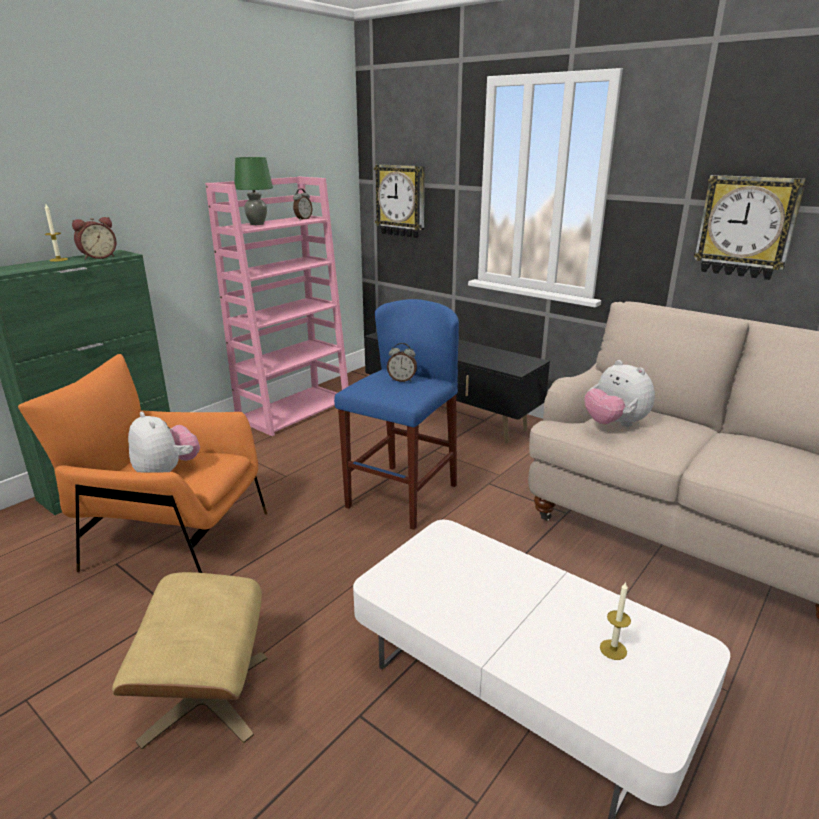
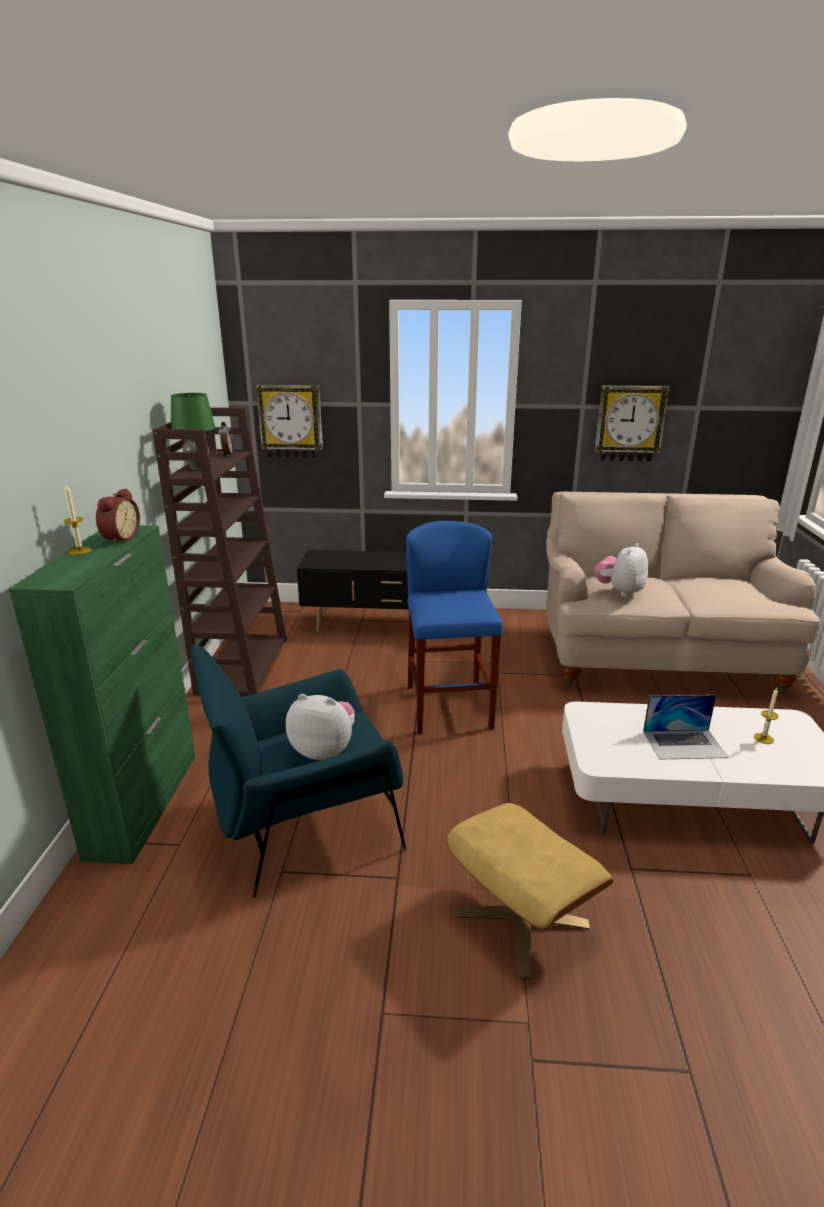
camera: 35 degrees left, 0 degrees up
orange armchair [18,354,267,573] -> blue armchair [191,645,407,898]
pink bookcase [205,177,348,436] -> brown bookcase [152,407,287,697]
alarm clock [387,343,417,382] -> none
plush toy [584,360,655,427] -> plush toy turned 105 degrees clockwise [594,543,648,597]
none -> laptop [643,695,729,760]

